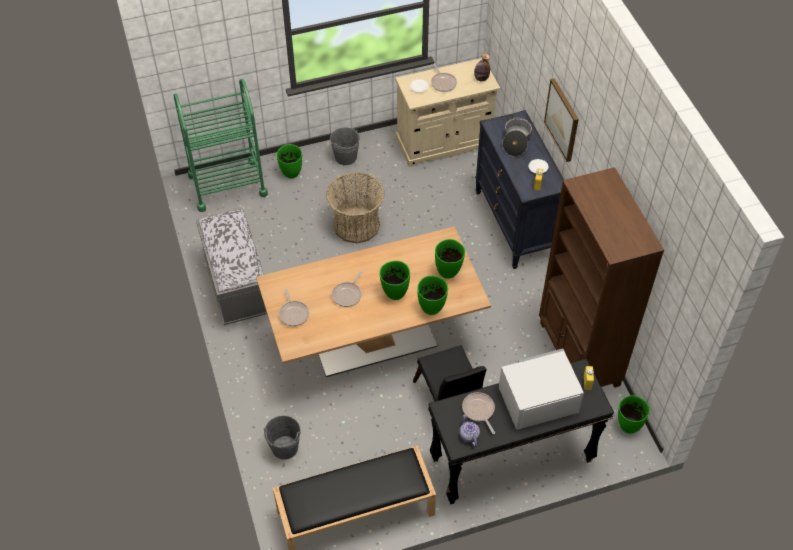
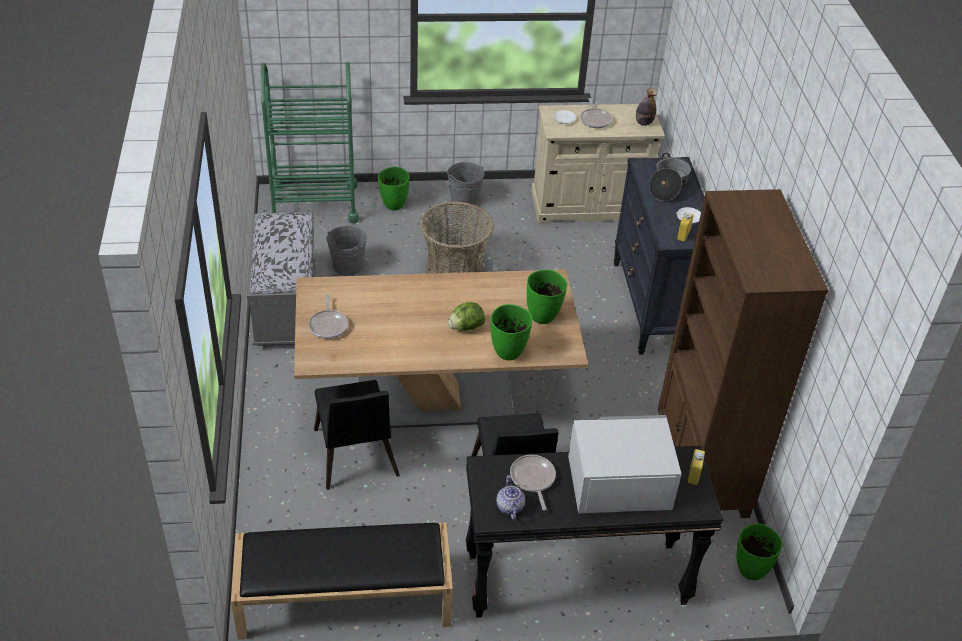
camera: 10 degrees right, 10 degrees down
grey bucket [264,416,301,460] -> grey bucket moved to [327,226,367,276]
frying pan [332,271,362,307] -> none
green vase [379,261,410,300] -> lettuce [448,302,485,331]
picture [544,78,579,162] -> none
none -> black chair [314,380,400,490]

